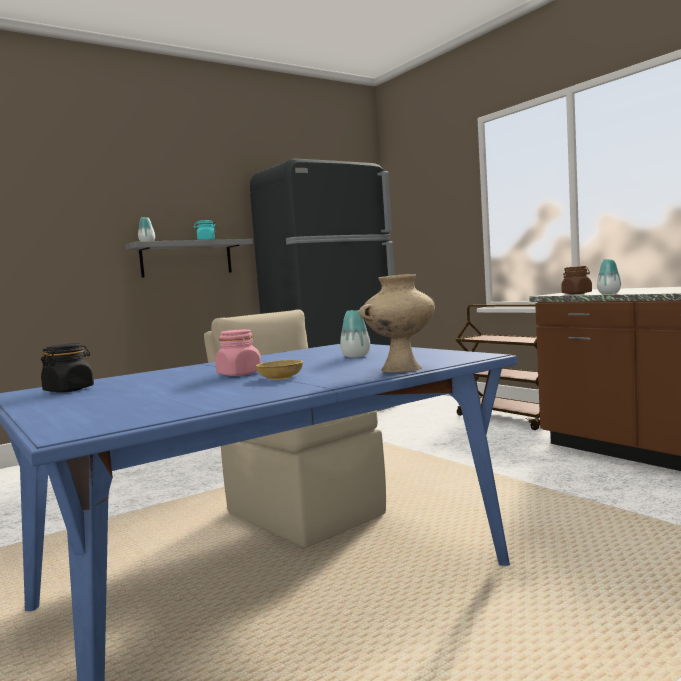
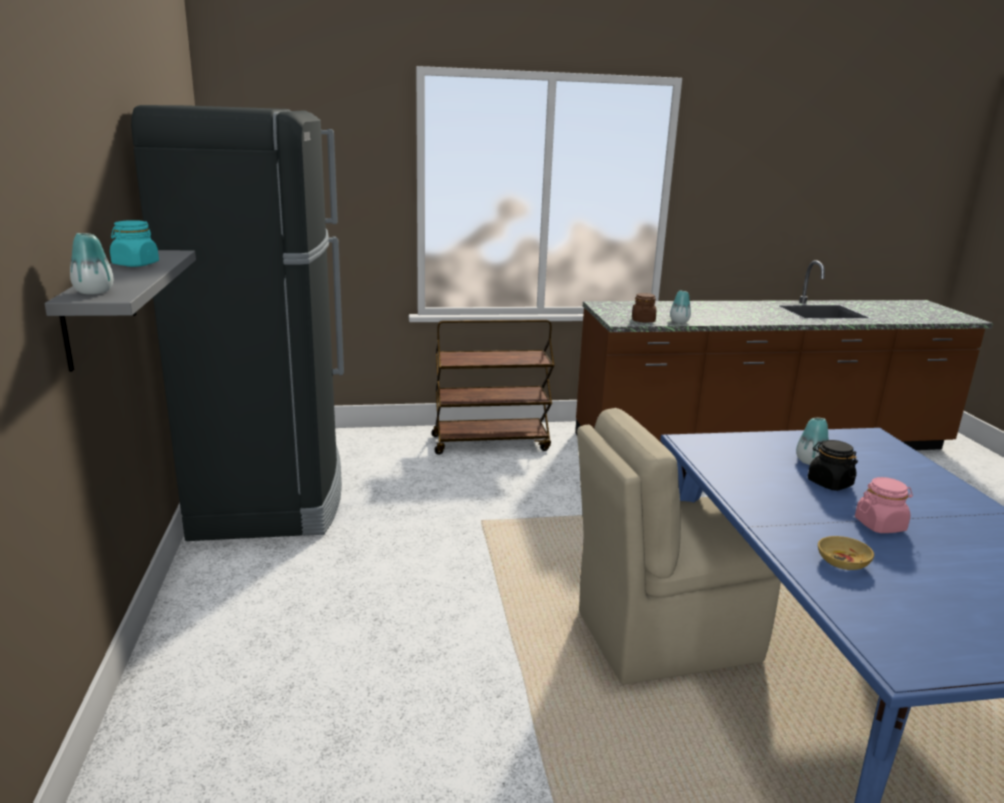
camera: 65 degrees left, 15 degrees up
black jar [41,343,94,393] -> black jar moved to [808,440,858,491]
beige bowl [256,360,303,380] -> beige bowl moved to [818,536,874,570]
beige vase [359,274,435,372] -> none

